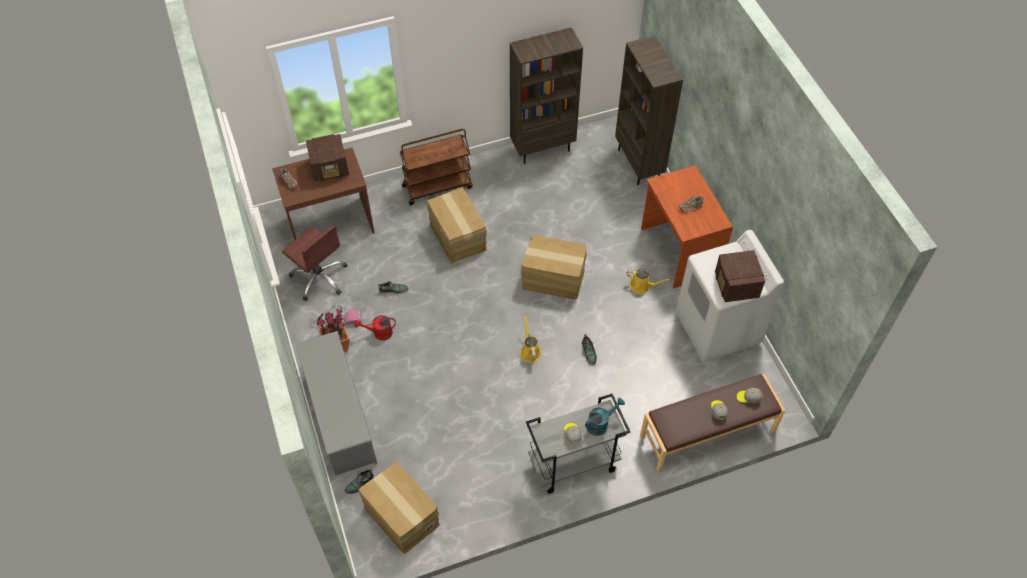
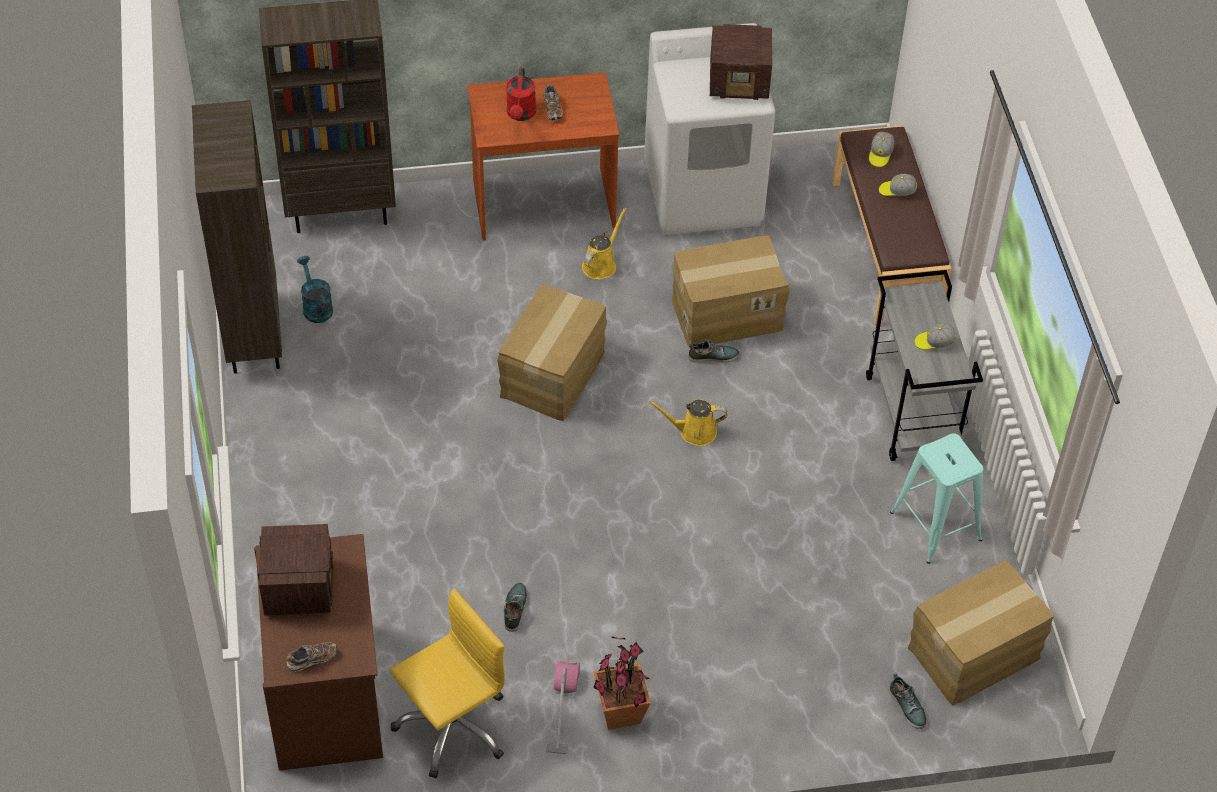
camera: 80 degrees left, 5 degrees down
brown office chair [282,225,347,301] -> yellow office chair [390,589,505,778]
grey shoe rack [296,331,377,475] -> none
red watering can [354,315,396,340] -> red watering can moved to [506,68,536,121]
brown cart [400,129,473,205] -> none
cardboard box [427,188,487,264] -> cardboard box moved to [672,235,789,346]
turquoise watering can [585,398,625,436] -> turquoise watering can moved to [297,256,333,323]
none -> turquoise stool [890,433,984,564]

